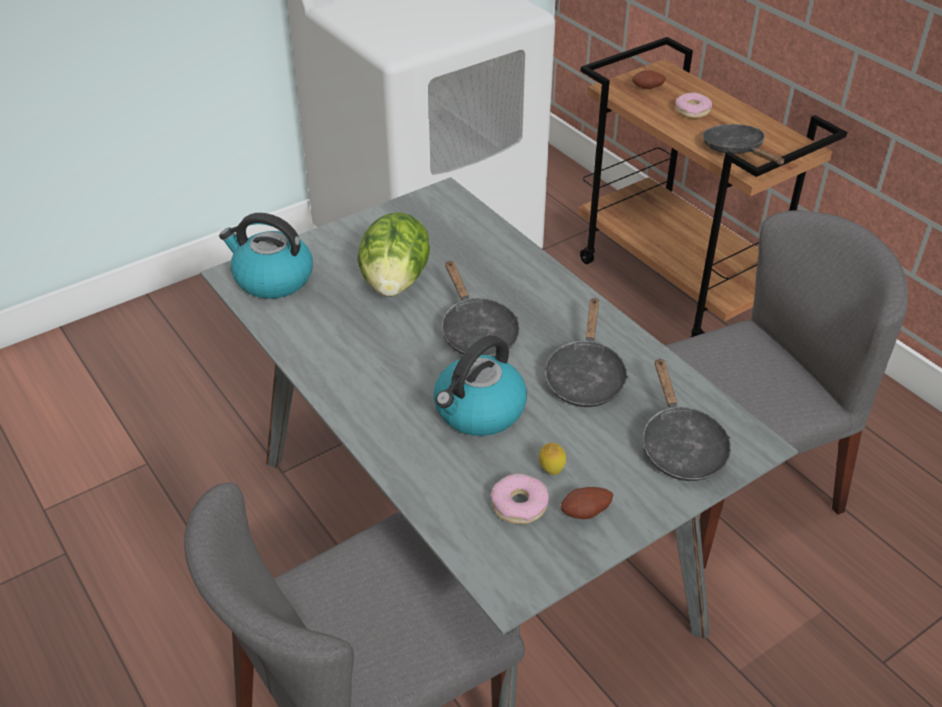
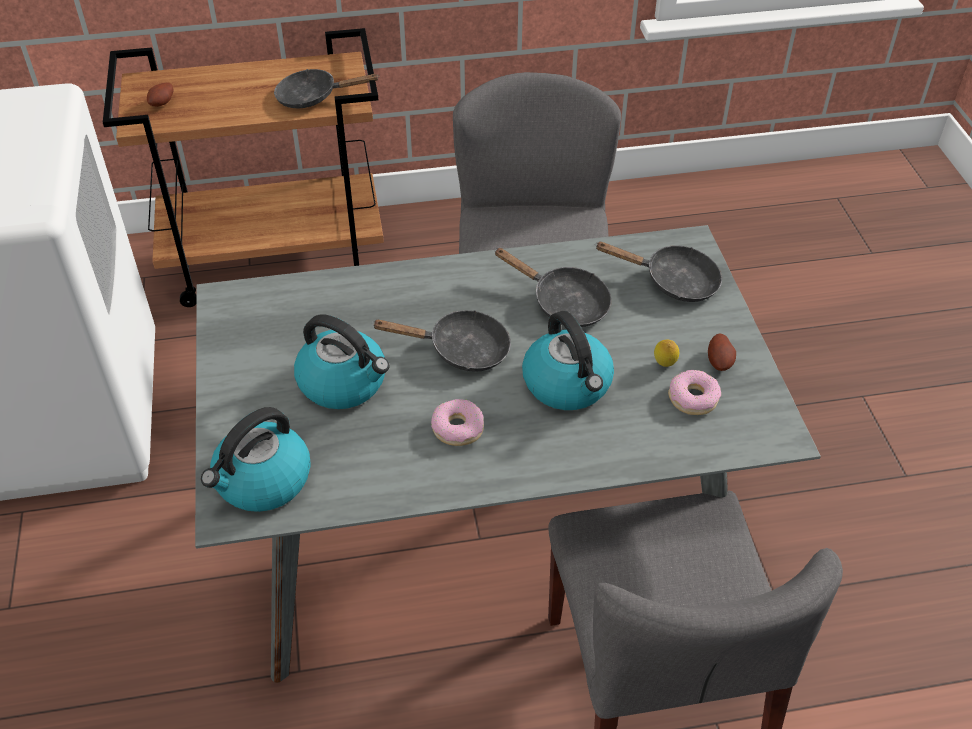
camera: 65 degrees left, 5 degrees up
lettuce [357,212,430,297] -> kettle [294,314,389,409]
donut [675,92,712,118] -> donut moved to [431,399,484,446]

